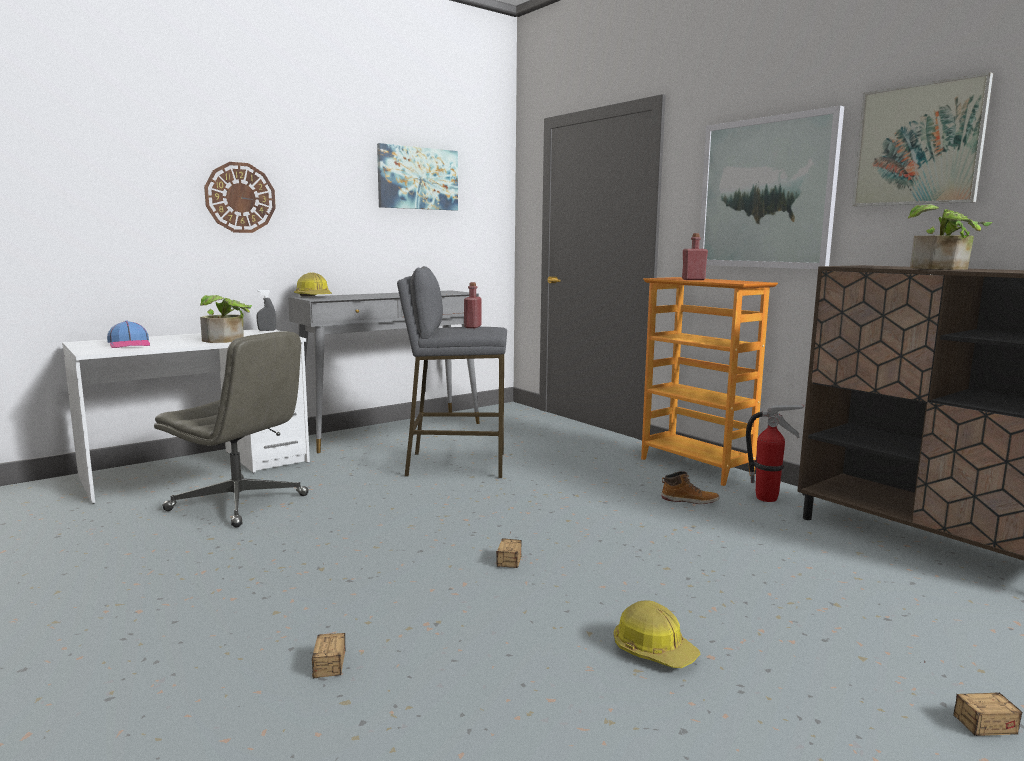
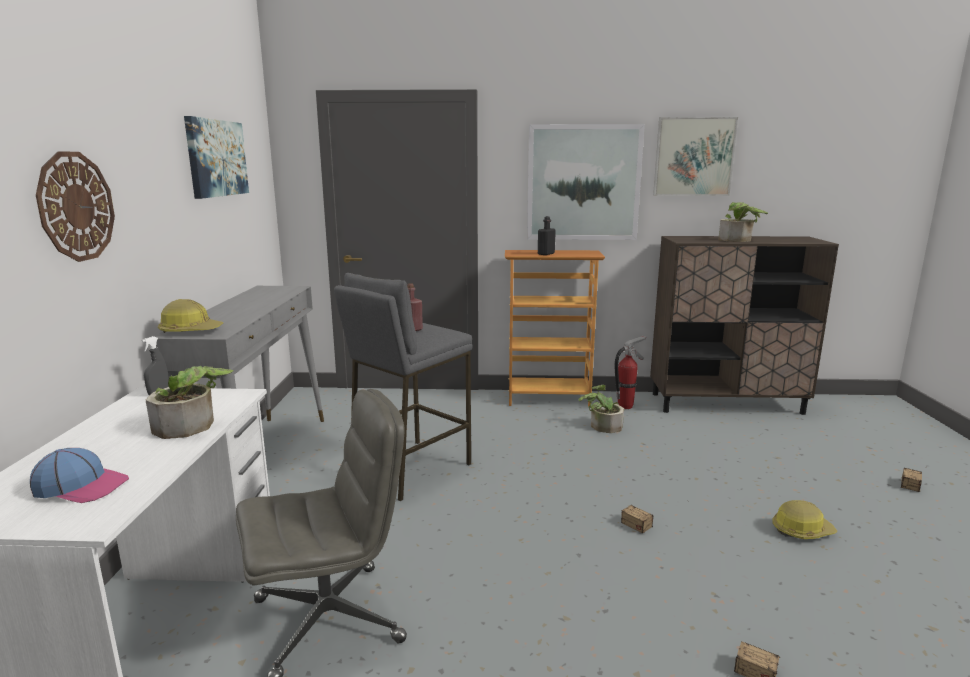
camera: 50 degrees left, 5 degrees up
boot [661,471,719,504] -> potted plant [578,385,624,433]
red bottle [682,233,708,280] -> black bottle [538,216,556,255]

